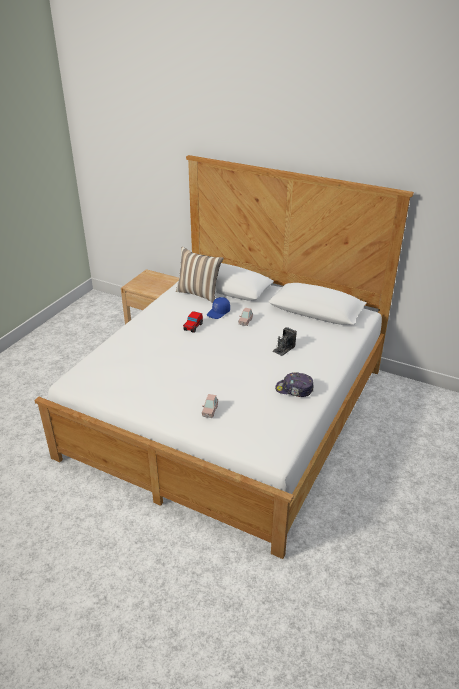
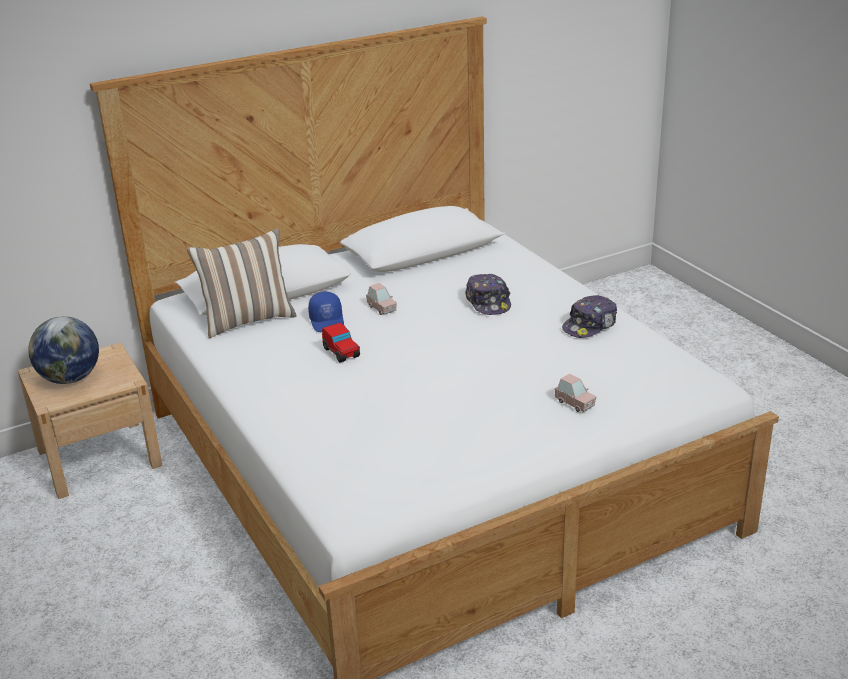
camera: 55 degrees left, 5 degrees down
camera [272,327,297,356] -> cap [465,274,511,315]
none -> globe [28,316,99,384]

